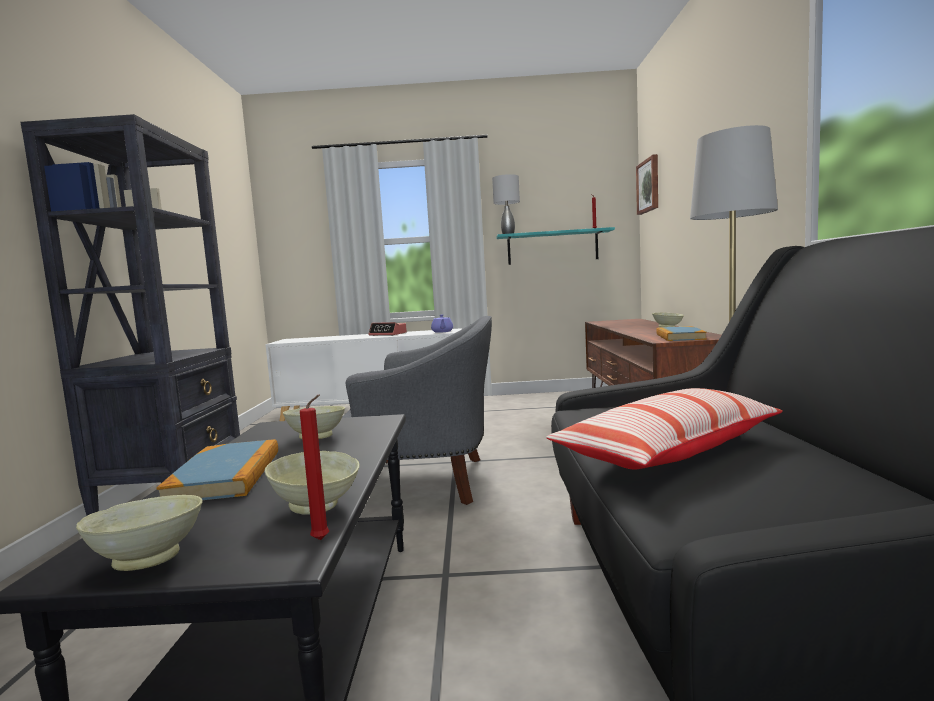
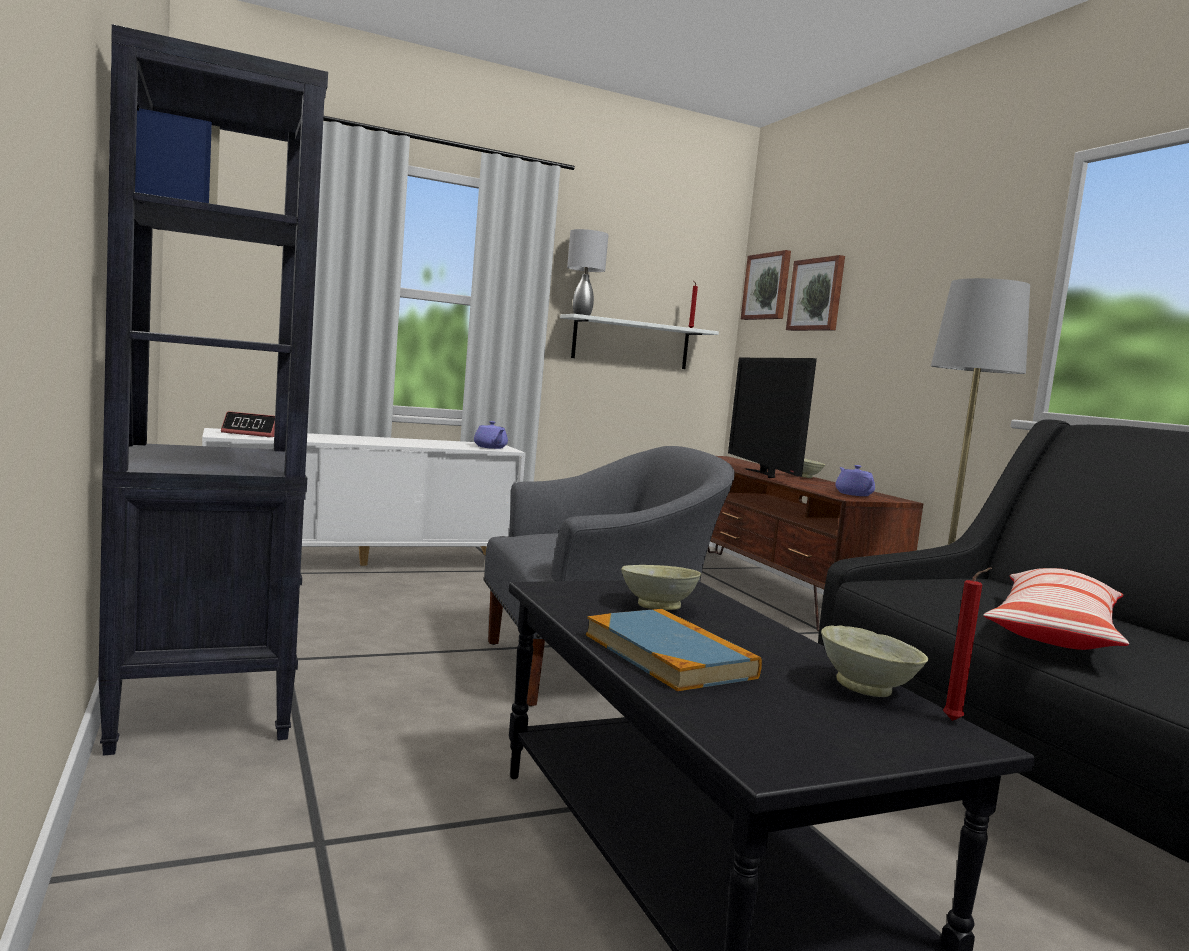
camera: 25 degrees left, 0 degrees up
beige bowl [76,495,202,571] -> none
alarm clock [368,322,407,336] -> alarm clock moved to [221,411,275,437]
turquoise shelf [496,227,615,265] -> white shelf [560,314,719,369]
book [656,326,707,341] -> purple teapot [835,465,875,496]
none -> television [728,358,817,478]
none -> picture [786,255,845,331]

